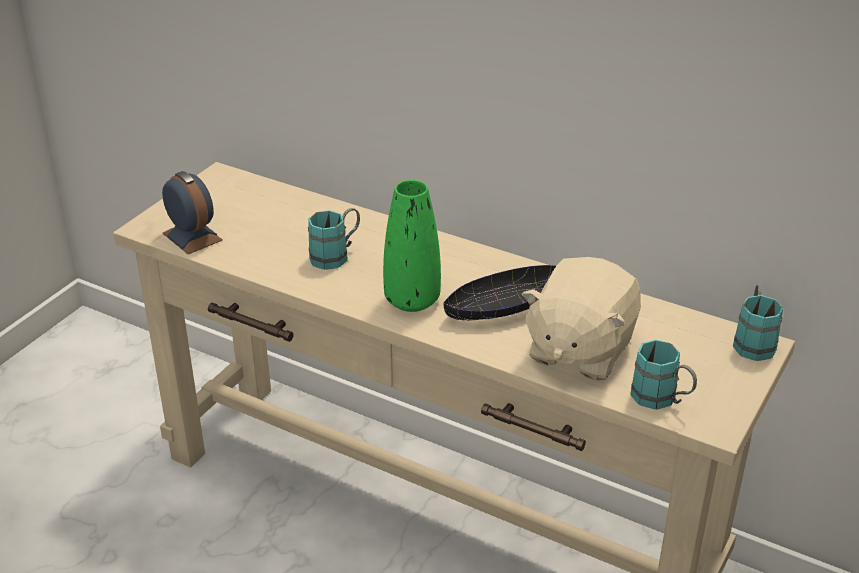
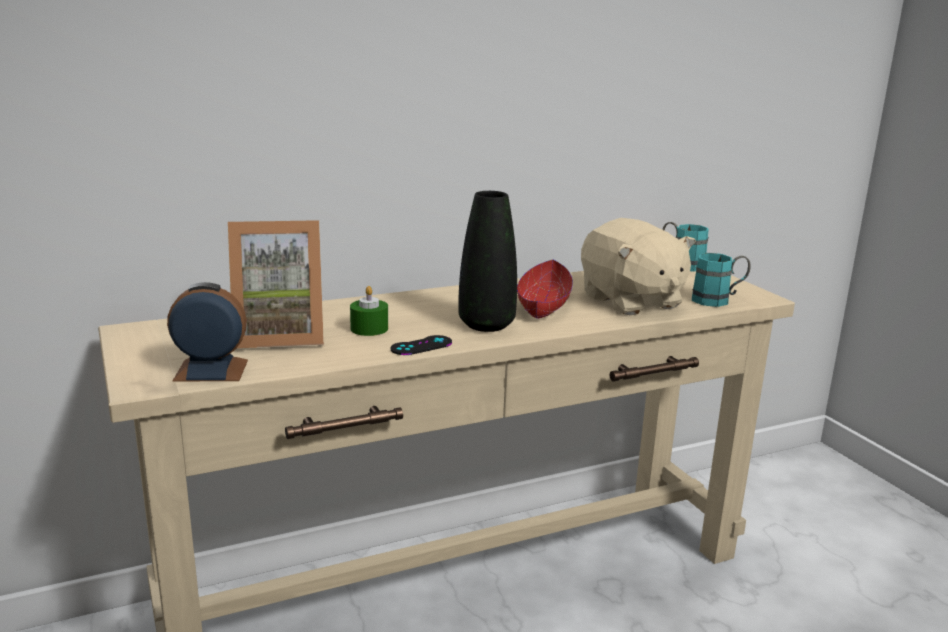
camera: 55 degrees left, 15 degrees down
turquoise mug [308,208,360,270] -> green candle [350,286,388,336]
green vase [383,180,441,312] -> black vase [458,191,517,332]
black bowl [444,265,556,321] -> red bowl [517,260,573,319]
none -> picture frame [228,220,324,348]
none -> black game controller [390,335,452,355]

